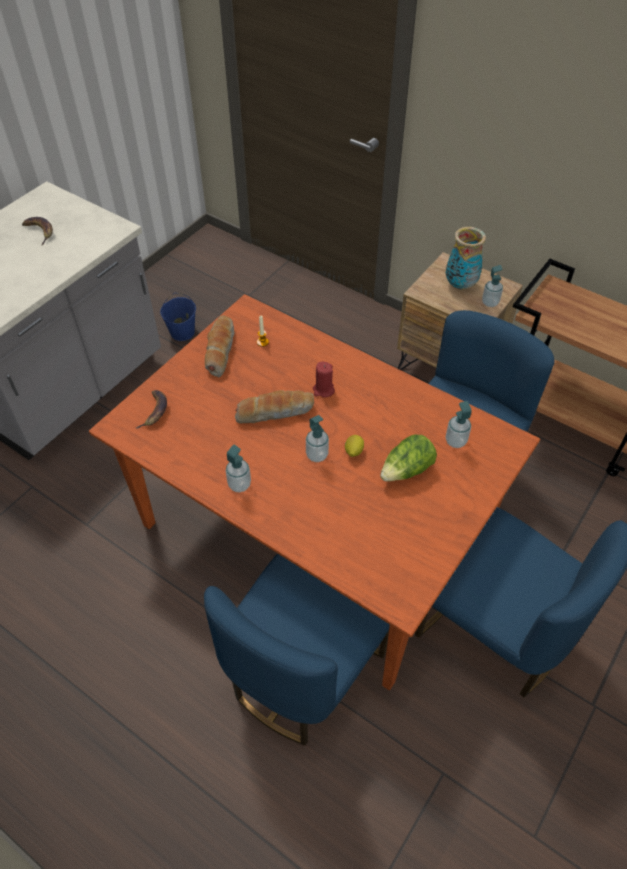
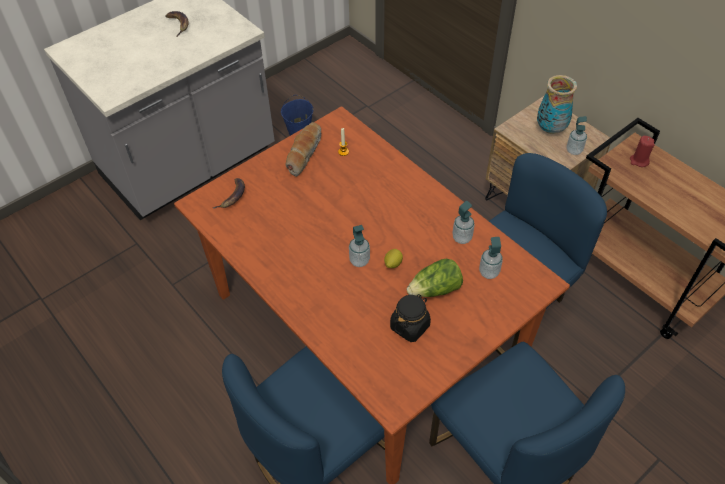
camera: 15 degrees right, 0 degrees up
soap dispenser [226,445,251,492] -> soap dispenser moved to [452,201,475,244]
bread [235,390,314,423] -> none
red candle [313,362,335,398] -> red candle moved to [630,136,655,167]
none -> black jar [390,294,431,342]

